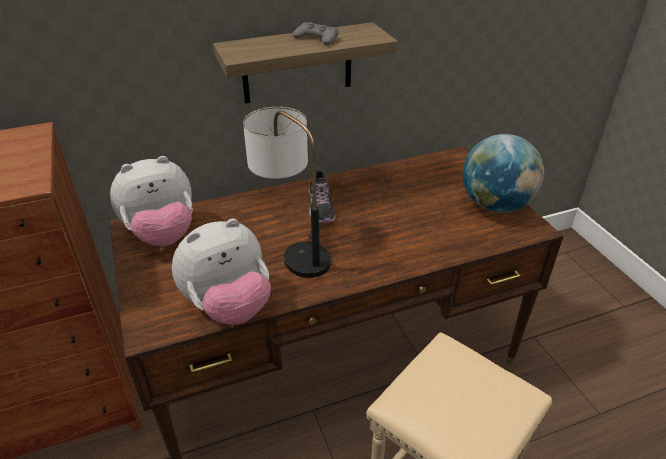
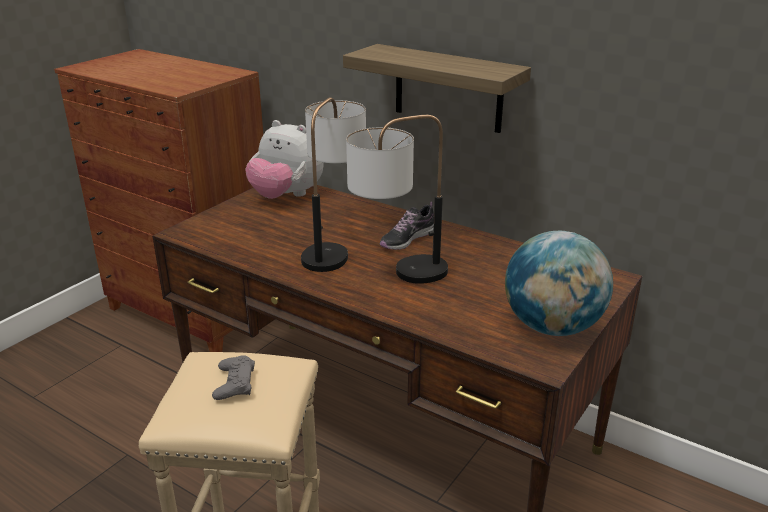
camera: 55 degrees right, 10 degrees down
plush toy [172,219,271,325] -> none
grey game controller [293,22,339,45] -> grey game controller moved to [212,355,255,400]
none -> table lamp [346,115,448,284]

